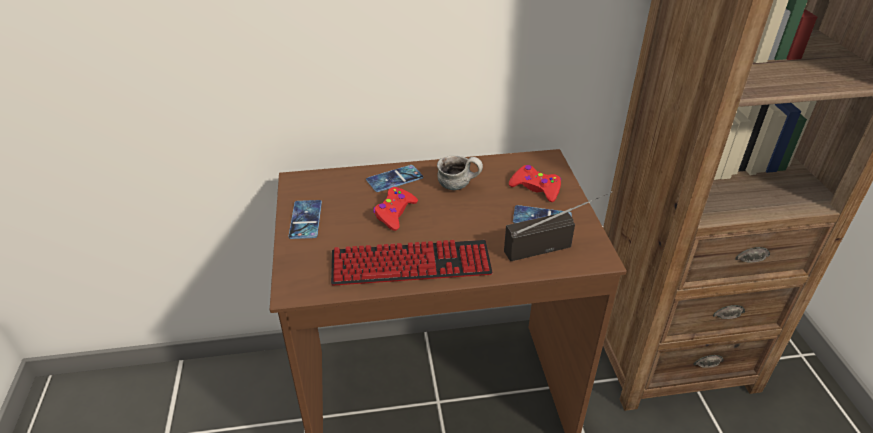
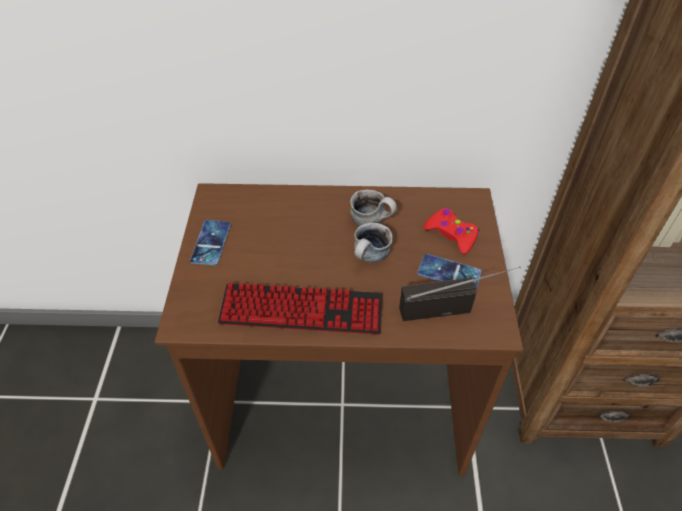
camera: 10 degrees right, 10 degrees up
phone [366,165,423,192] -> none
red game controller [373,187,418,231] -> none
none -> mug [354,223,393,263]

